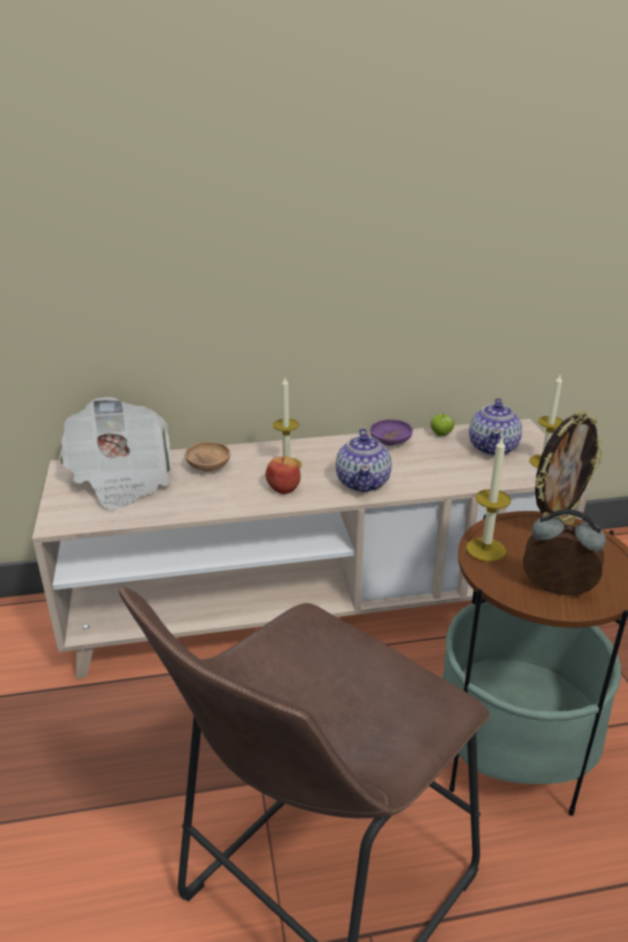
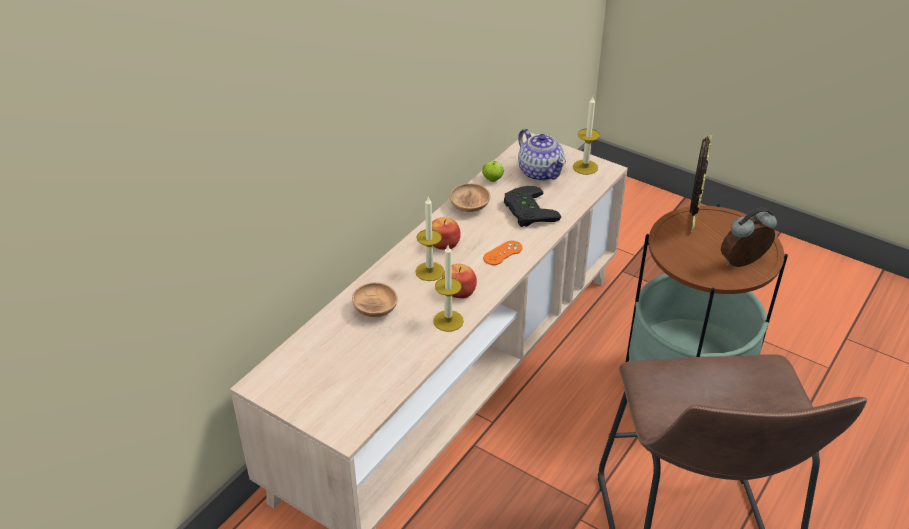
camera: 45 degrees left, 10 degrees up
newspaper [59,397,172,510] -> none
teapot [336,428,392,492] -> orange game controller [483,241,523,265]
purple bowl [370,419,413,446] -> brown bowl [450,183,490,212]
candle [466,438,511,562] -> candle moved to [433,245,464,332]
none -> apple [432,217,461,250]
none -> black game controller [504,186,561,227]

